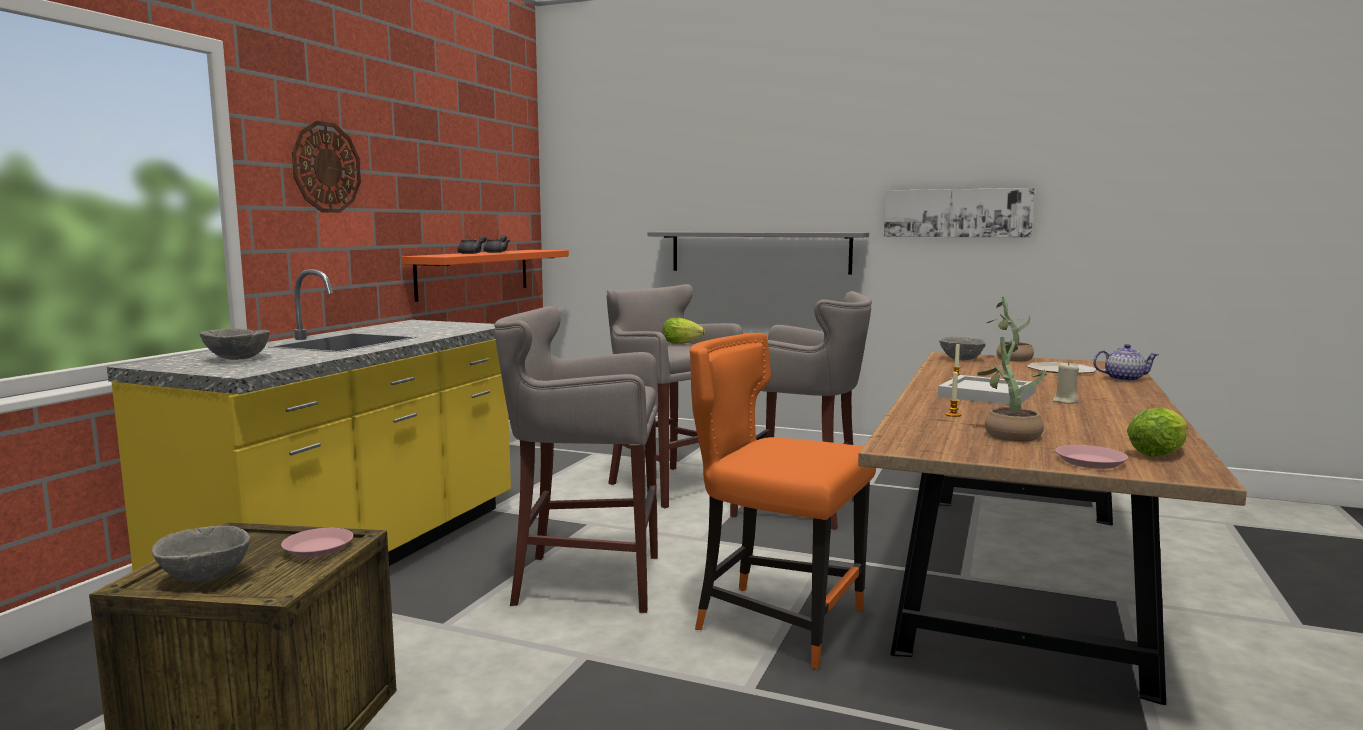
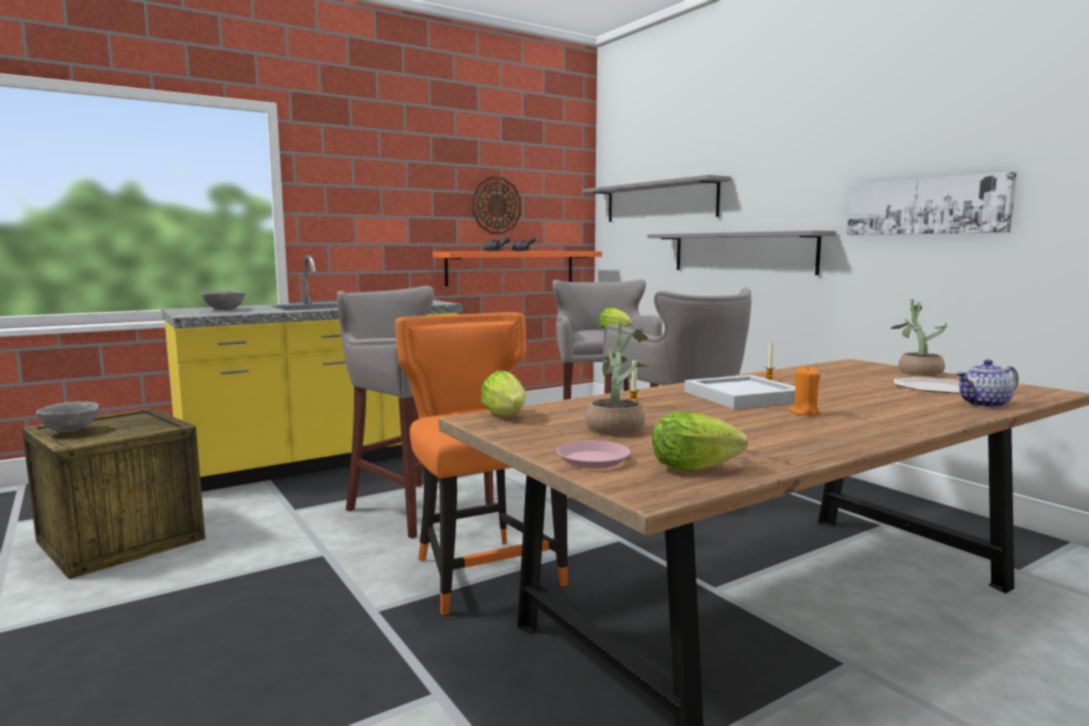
camera: 35 degrees right, 0 degrees up
pink plate [281,528,353,557] -> none
wall clock [292,121,361,213] -> wall clock moved to [472,177,521,234]
grey bowl [939,336,986,360] -> none
beige candle [1052,362,1079,404] -> orange candle [789,366,821,416]
teapot [1093,344,1159,381] -> teapot turned 120 degrees clockwise [956,360,1018,408]
none -> lettuce [481,370,526,416]
none -> grey shelf [582,175,731,222]

